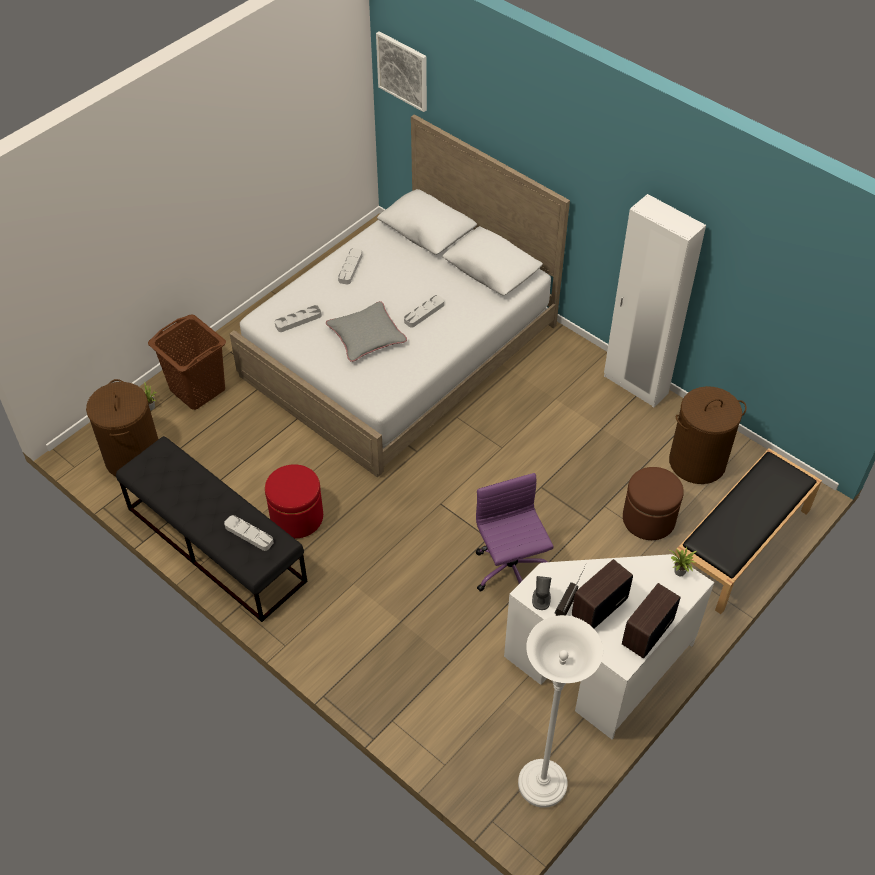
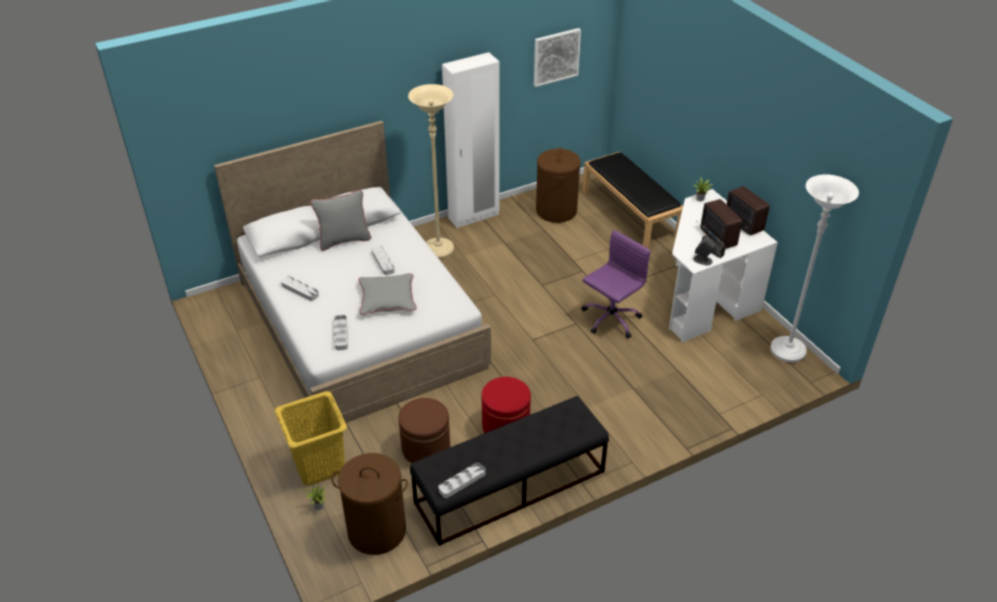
camera: 70 degrees left, 10 degrees down
brown laundry basket [148,314,226,410] -> yellow laundry basket [275,391,347,486]
grey tray [224,515,273,551] -> grey tray moved to [438,463,485,498]
picture [376,31,427,112] -> picture moved to [534,28,581,87]
purple office chair [476,473,554,592] -> purple office chair turned 135 degrees clockwise [582,230,650,338]
brown ottoman [623,467,684,540] -> brown ottoman moved to [398,398,450,463]
none -> grey pillow [311,190,371,251]
none -> beige floor lamp [408,84,454,259]

